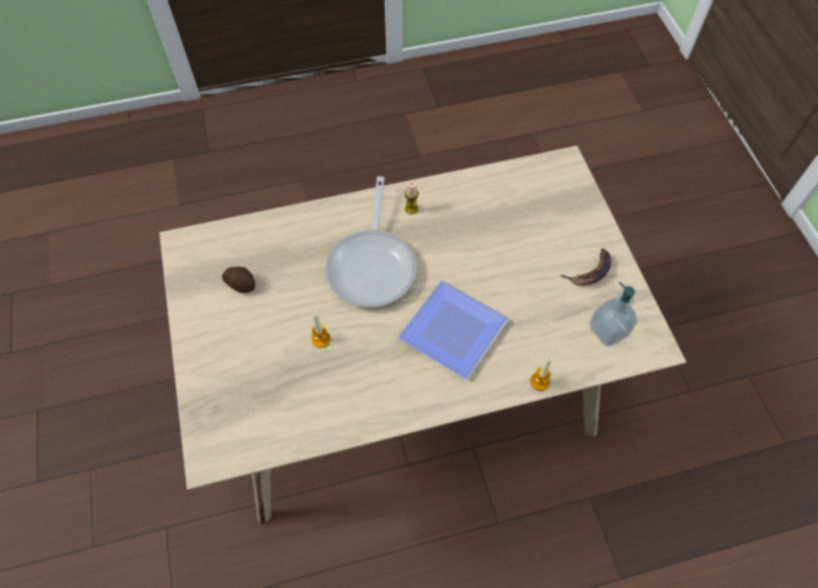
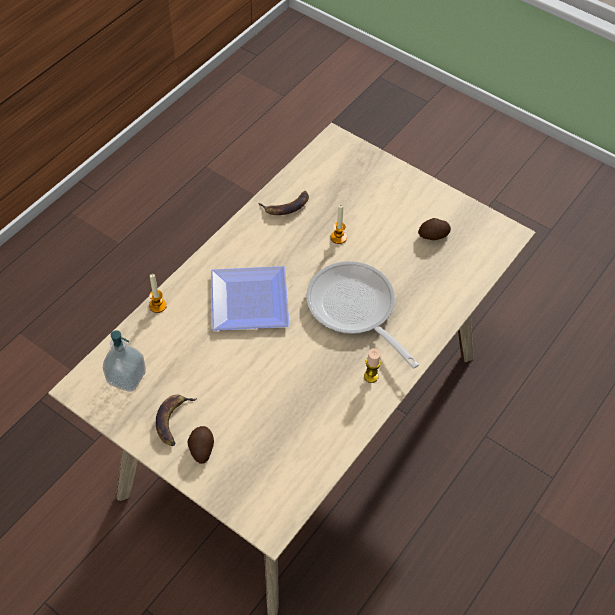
camera: 140 degrees right, 5 degrees down
none -> potato [187,426,214,464]
none -> banana [259,191,309,215]

